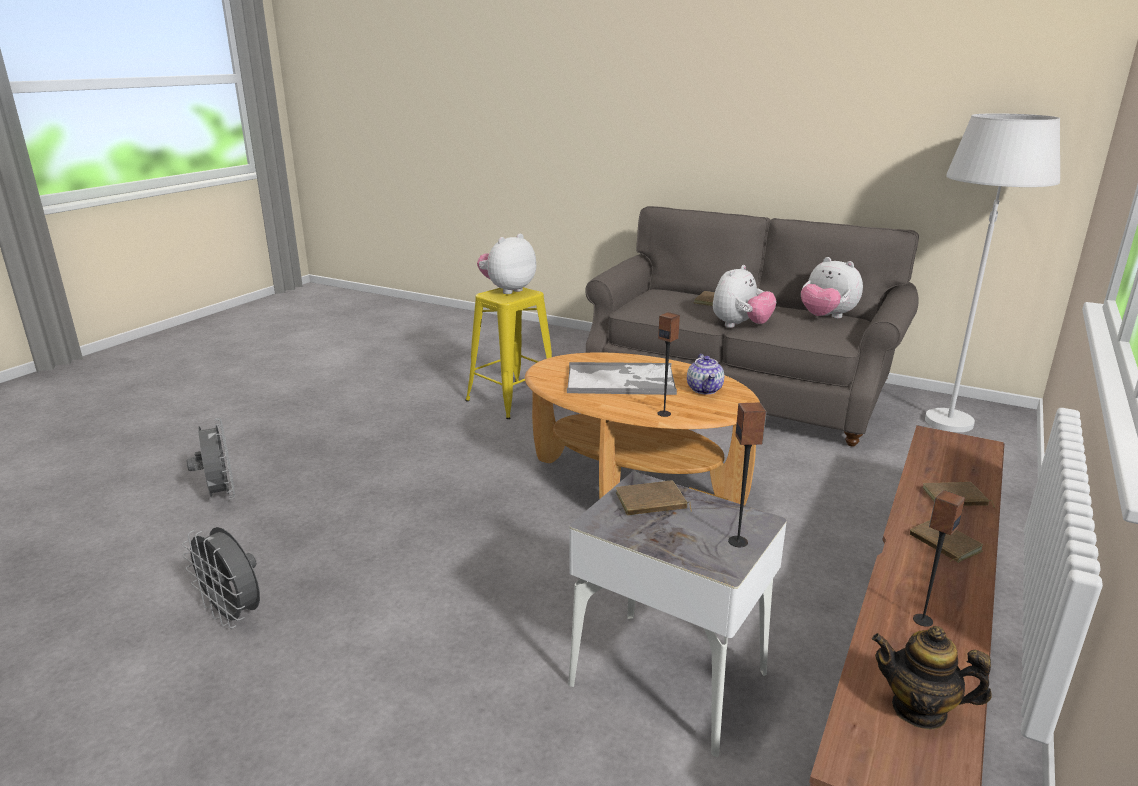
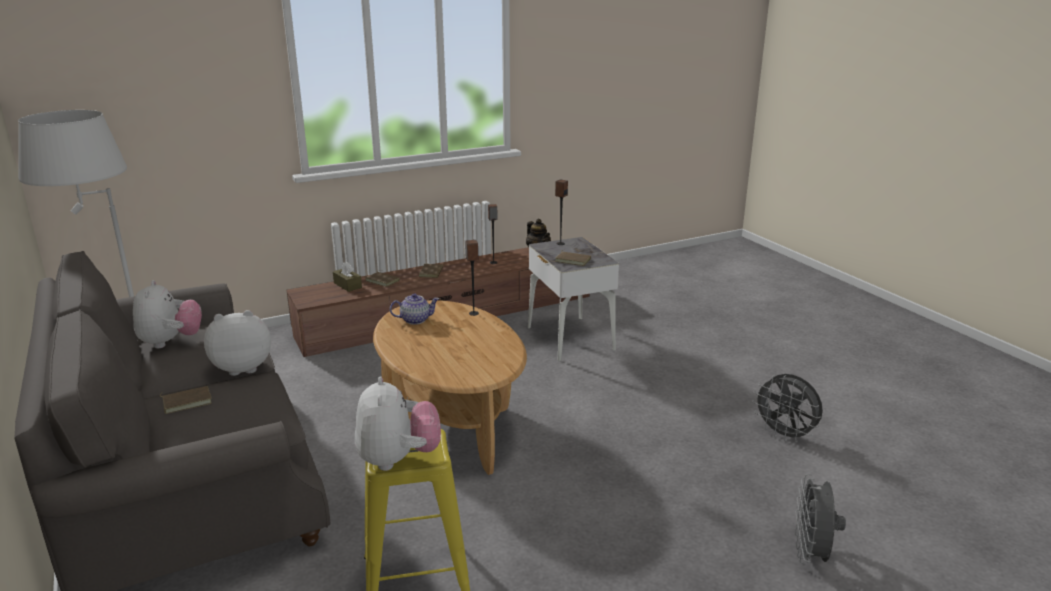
camera: 145 degrees left, 0 degrees up
grey fan [182,527,260,629] -> grey fan turned 150 degrees clockwise [752,374,823,443]
plush toy [477,234,536,294] -> plush toy turned 90 degrees counterclockwise [355,376,441,471]
tray [567,362,677,395] -> none
teapot [687,354,724,394] -> teapot turned 45 degrees clockwise [390,293,439,325]
none -> brown tissue box [333,262,362,292]

